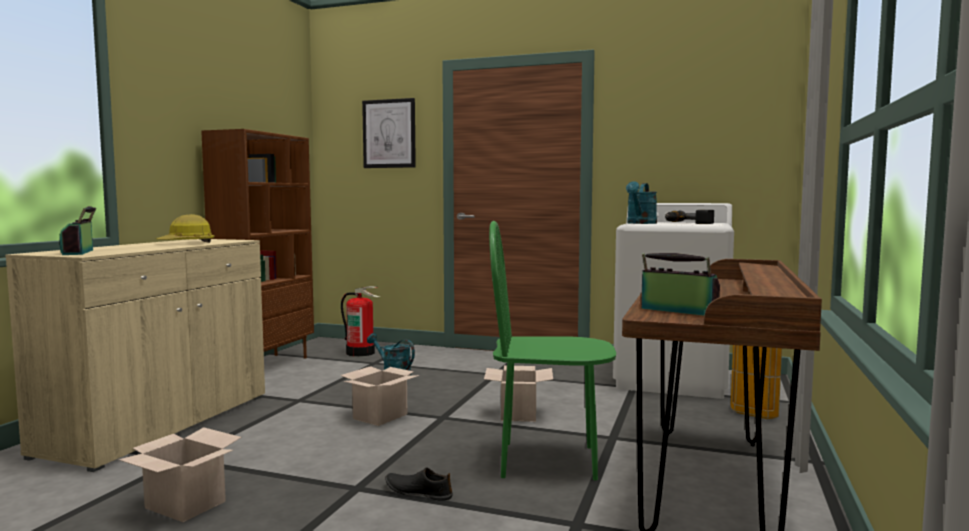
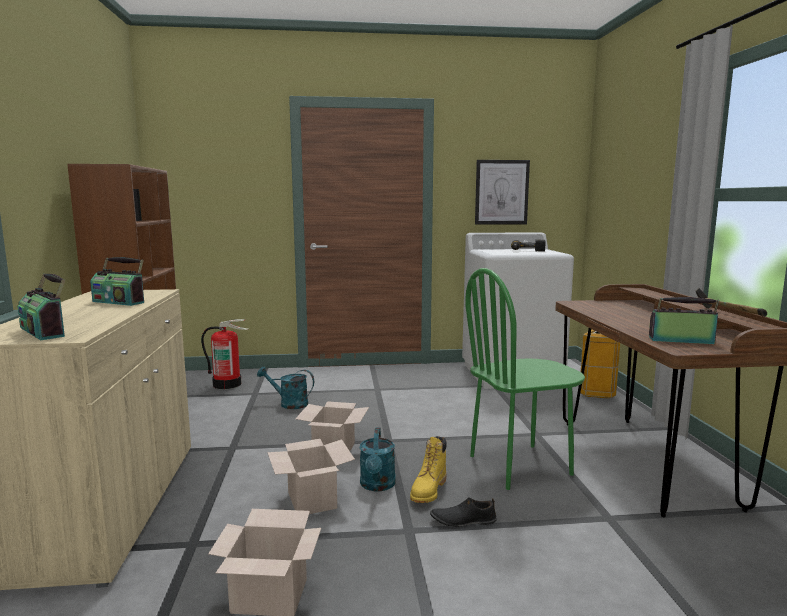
camera: 25 degrees left, 5 degrees up
hard hat [156,214,214,243] -> radio [90,257,144,306]
picture [362,98,416,168] -> picture moved to [475,160,530,225]
cardboard box [484,366,553,422] -> cardboard box moved to [268,439,355,514]
turquoise watering can [626,181,657,224] -> turquoise watering can moved to [360,427,396,492]
none -> yellow boot [410,436,447,503]
none -> hammer [695,288,767,317]

